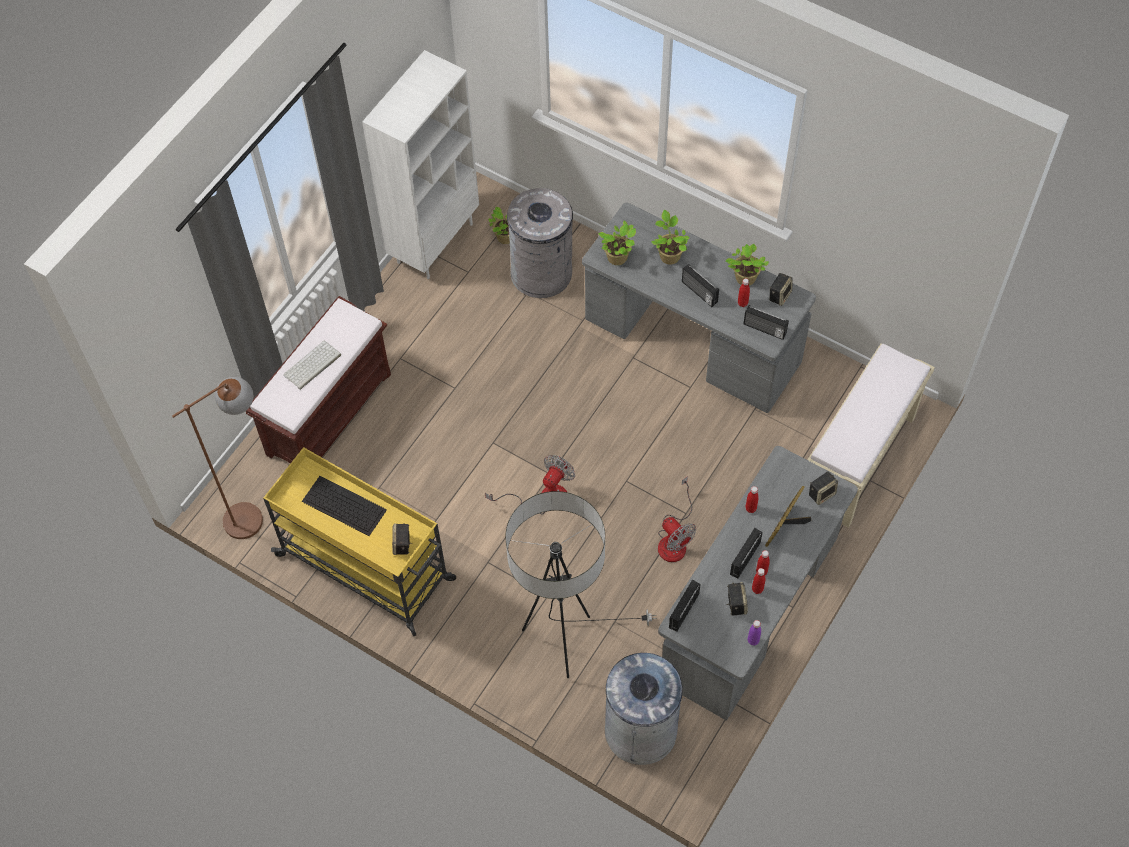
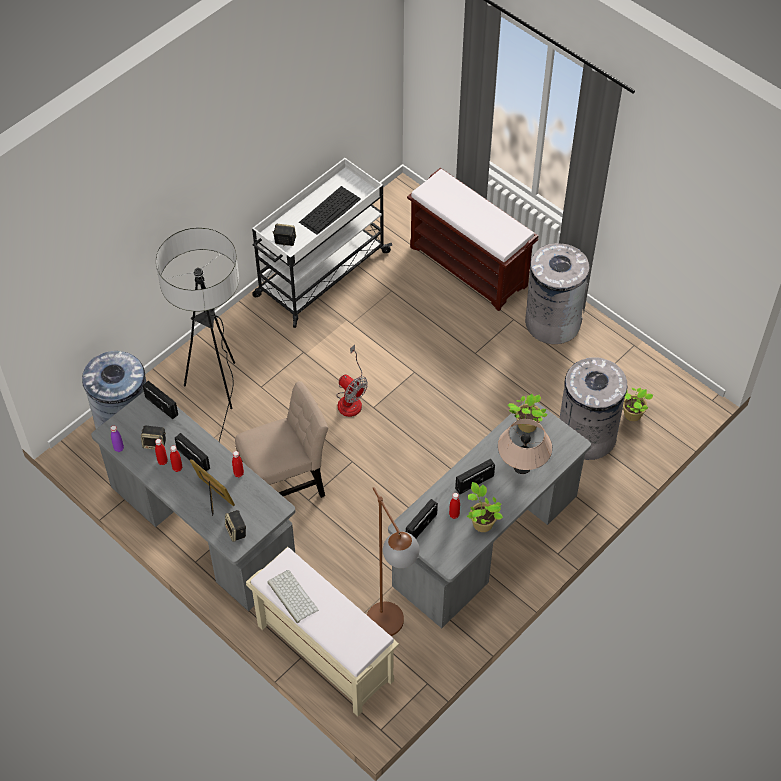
camera: 100 degrees right, 5 degrees down
brown floor lamp [172,377,263,539] -> brown floor lamp moved to [367,487,419,636]
yellow cart [263,447,456,636] -> white cart [252,158,392,328]
keyboard [283,340,341,390] -> keyboard moved to [267,570,318,623]
white bookcase [362,50,479,279] -> none
potted plant [651,210,690,265] -> beige table lamp [498,419,552,474]
fan [658,476,696,562] -> beige chair [235,381,328,498]
speaker [769,273,793,306] -> none
none -> grey trash can [525,243,589,344]

